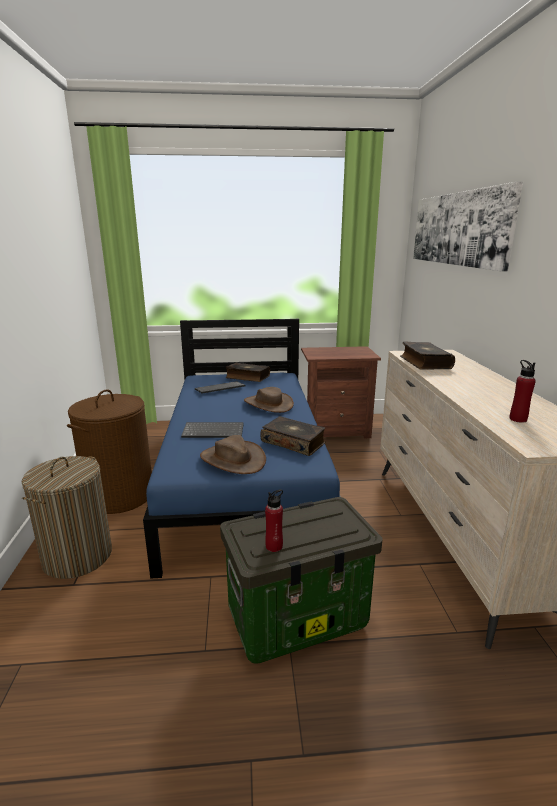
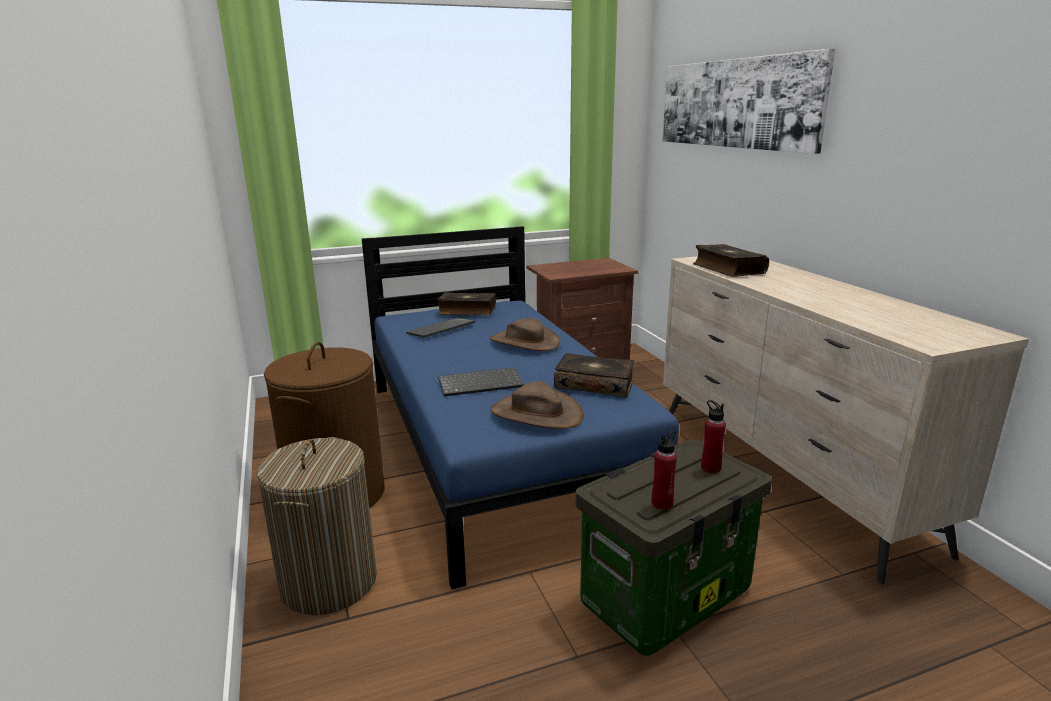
camera: 15 degrees left, 0 degrees up
red bottle [509,360,536,423] -> red bottle moved to [701,400,726,473]

